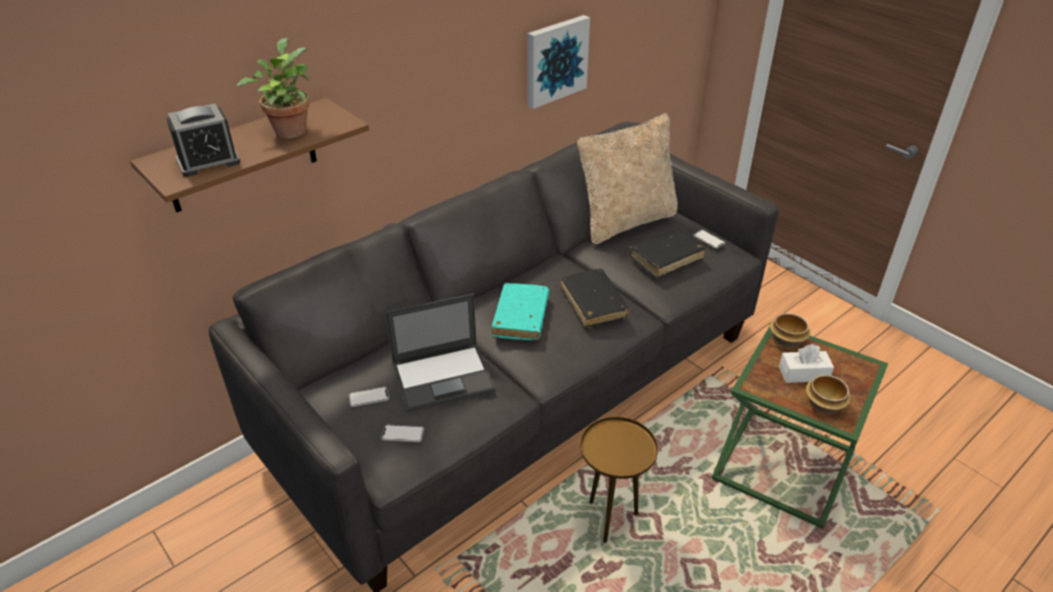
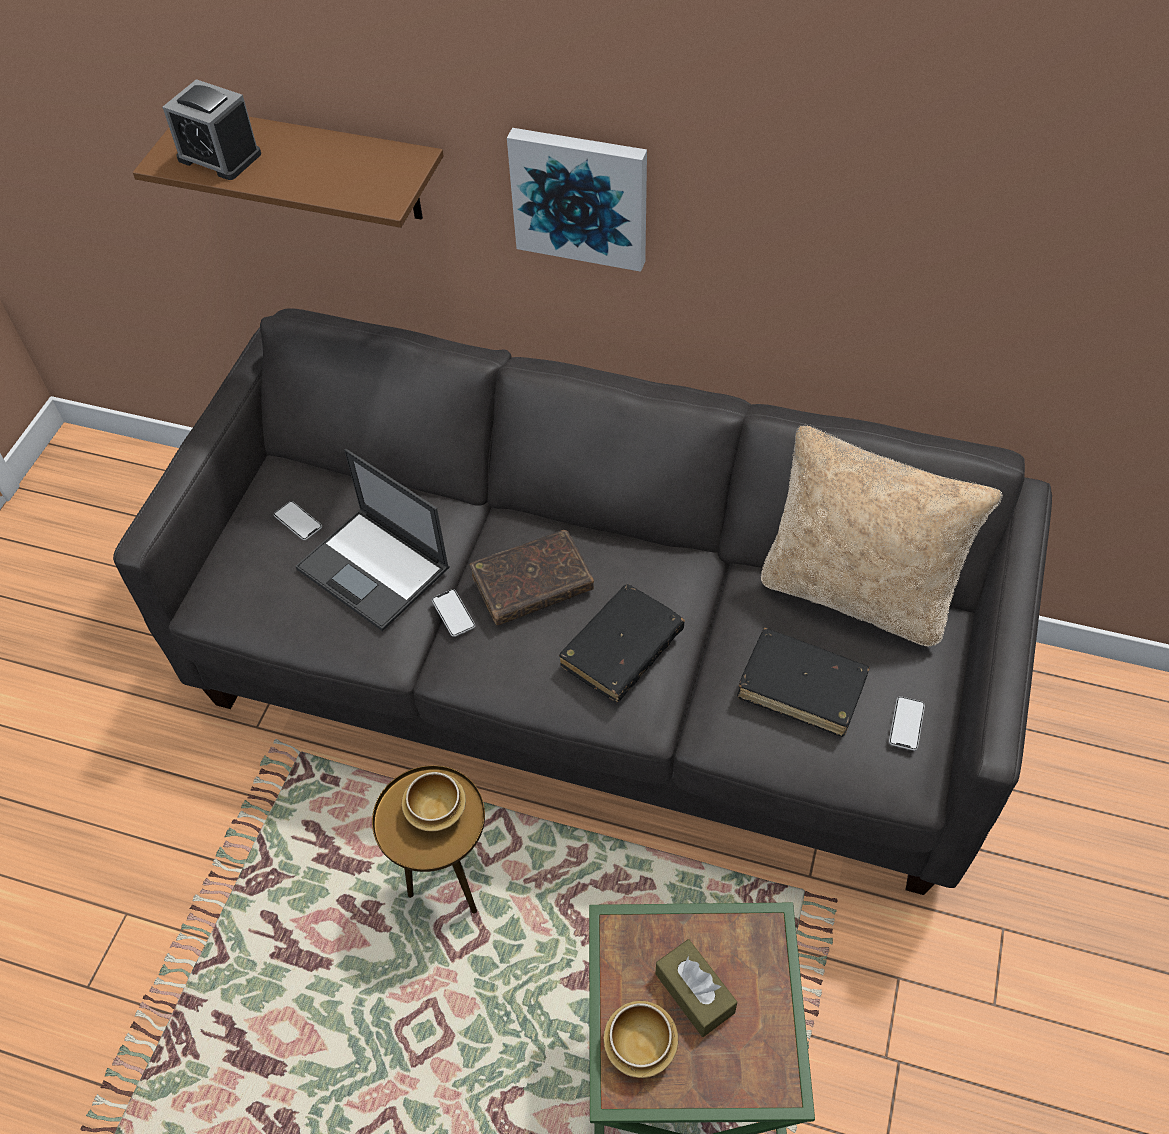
camera: 60 degrees right, 15 degrees up
potted plant [237,38,310,139] -> none
phone [381,425,424,442] -> phone moved to [432,589,475,637]
turquoise book [492,283,549,340] -> brown book [470,530,594,625]
picture [527,15,590,109] -> picture moved to [507,128,647,272]
bowl [770,313,811,348] -> bowl moved to [402,772,466,832]
white tissue box [779,344,834,383] -> brown tissue box [656,939,737,1037]

